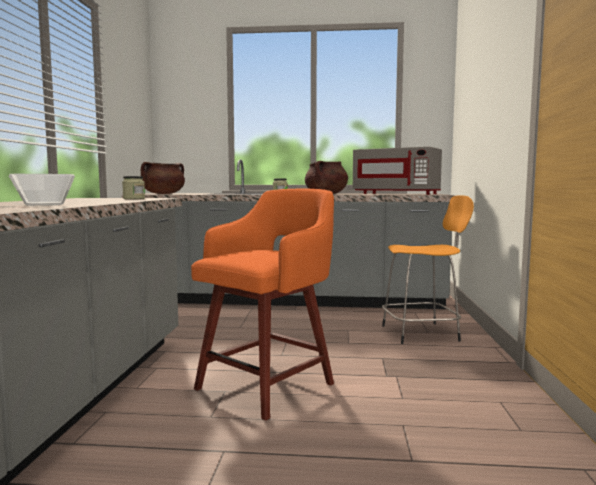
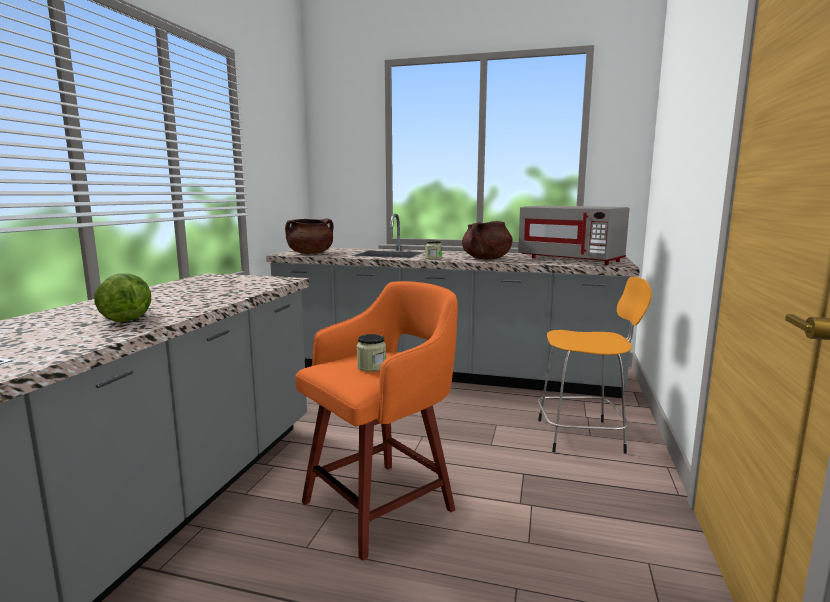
camera: 10 degrees right, 5 degrees up
bowl [9,174,75,206] -> lettuce [94,273,151,322]
jar [122,176,145,199] -> jar moved to [357,334,386,372]

